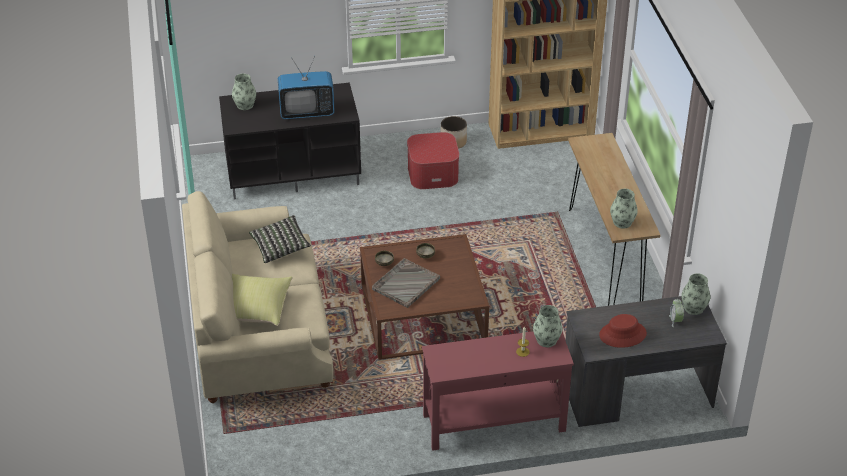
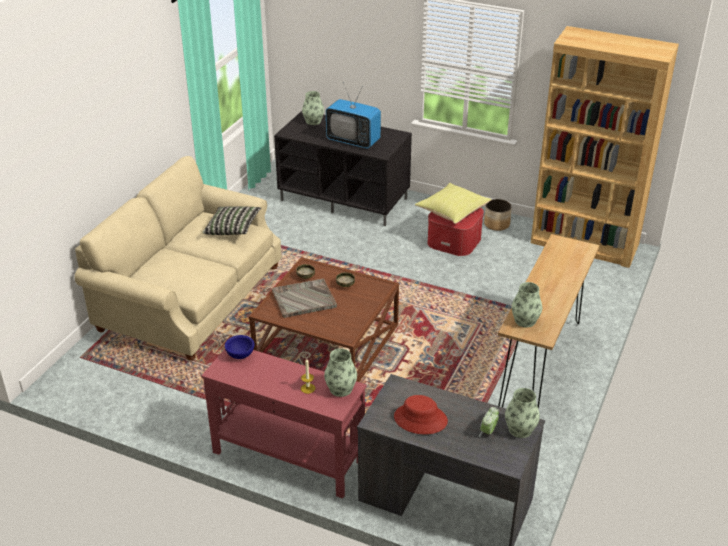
camera: 35 degrees right, 5 degrees down
yellow pillow [232,274,292,326] -> yellow pillow moved to [415,183,492,224]
none -> blue bowl [225,335,255,359]

